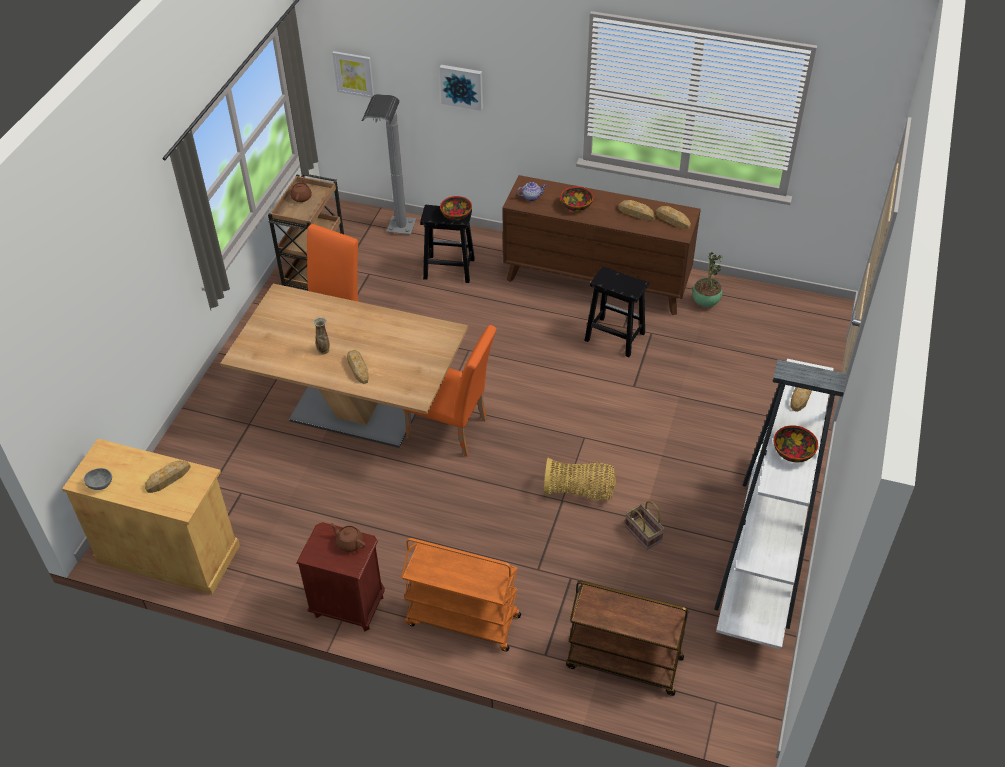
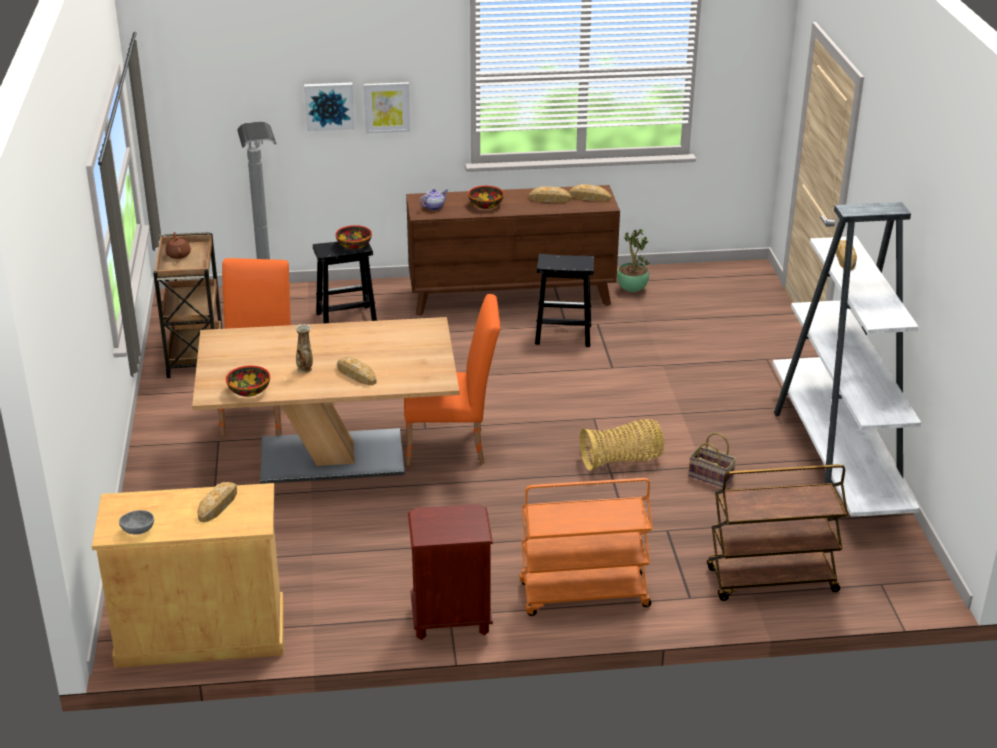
camera: 25 degrees left, 15 degrees down
brown teapot [330,523,366,552] -> none
picture [332,51,374,98] -> picture moved to [364,82,410,134]
bowl [774,425,818,462] -> bowl moved to [226,366,270,397]

